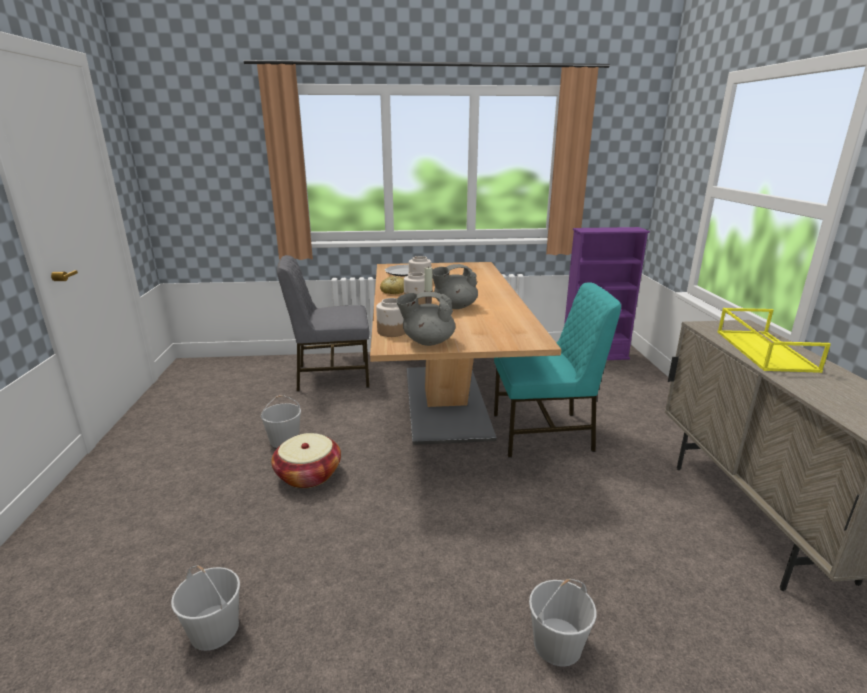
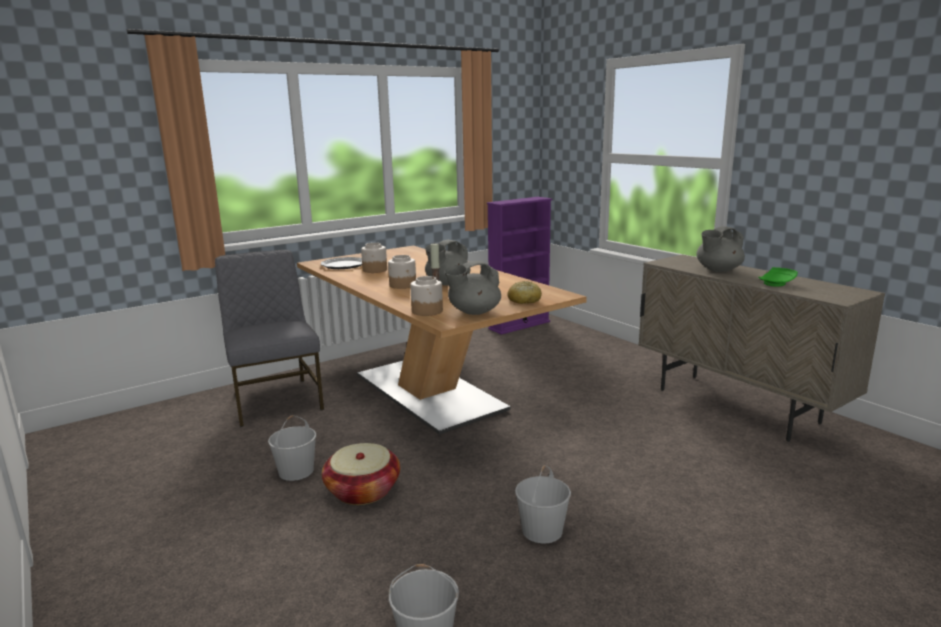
camera: 30 degrees left, 5 degrees down
grey chair [277,255,370,392] -> grey chair turned 105 degrees clockwise [215,250,324,427]
bread [380,276,404,294] -> bread moved to [507,281,542,304]
turquoise chair [494,282,621,458] -> none
white bucket [529,579,597,667] -> white bucket moved to [515,465,571,543]
yellow tray [718,308,831,373] -> grey teapot [696,226,745,272]
none -> green plate [758,267,798,287]

